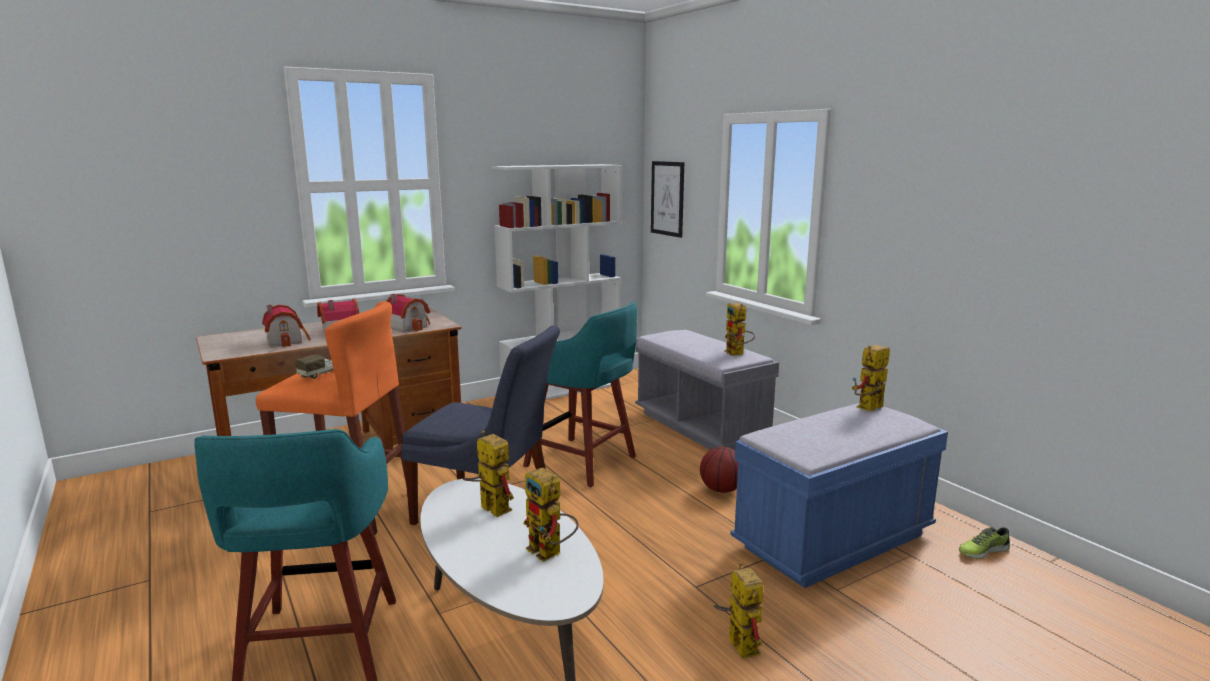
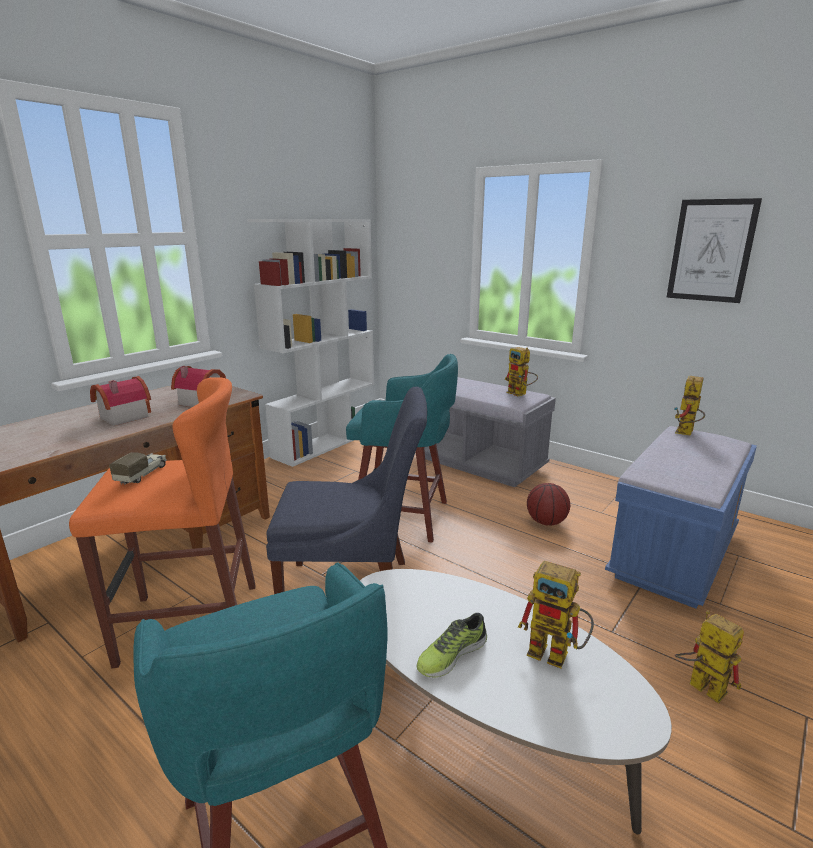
camera: 20 degrees left, 5 degrees up
toy house [262,304,311,347] -> none
toy robot [463,431,514,517] -> none
picture [651,161,684,238] -> picture moved to [666,198,762,303]
shoe [959,527,1010,559] -> shoe moved to [417,613,487,678]

